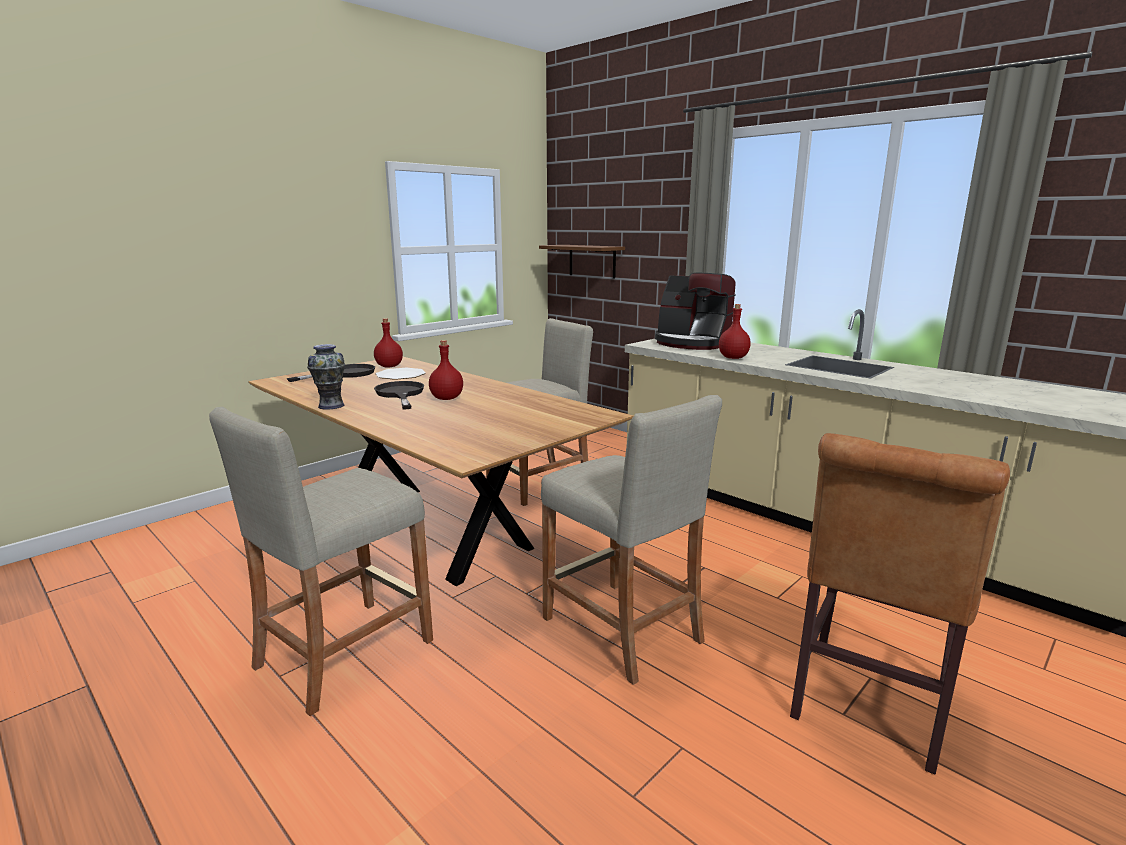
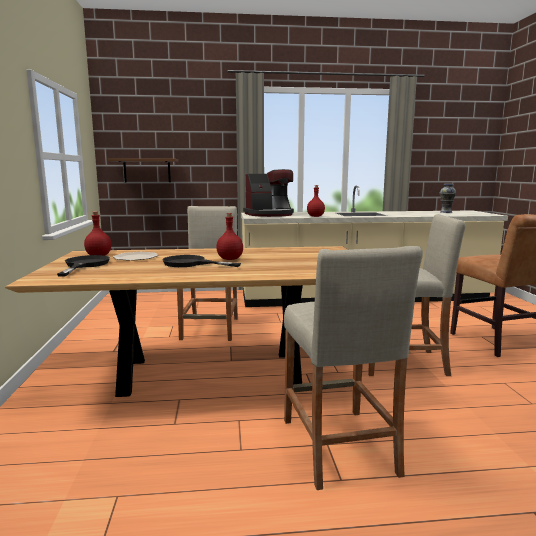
camera: 50 degrees left, 5 degrees down
vase [307,344,345,410] -> vase moved to [439,184,456,213]

